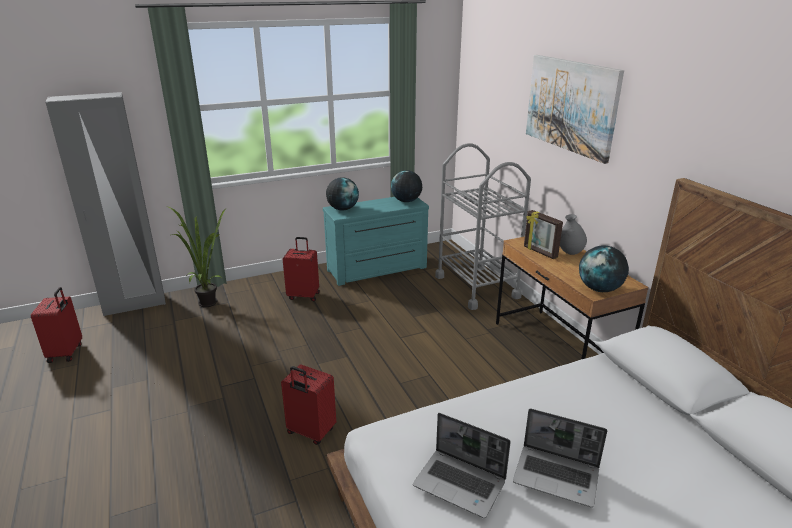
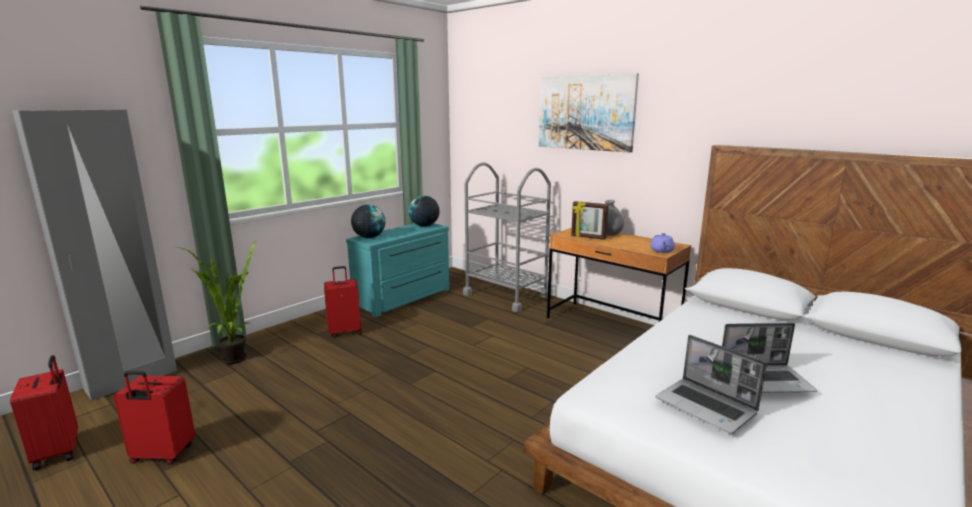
camera: 25 degrees left, 10 degrees down
red suitcase [281,365,336,445] -> red suitcase moved to [114,371,196,465]
laptop [413,413,511,518] -> laptop turned 45 degrees clockwise [656,335,767,434]
globe [579,245,629,292] -> purple teapot [650,233,675,253]

